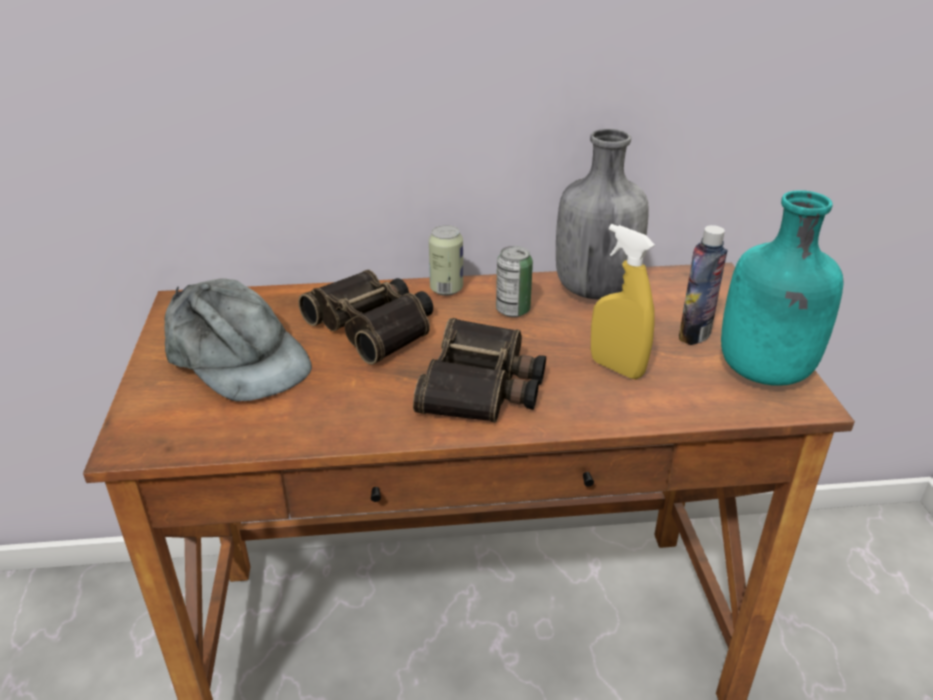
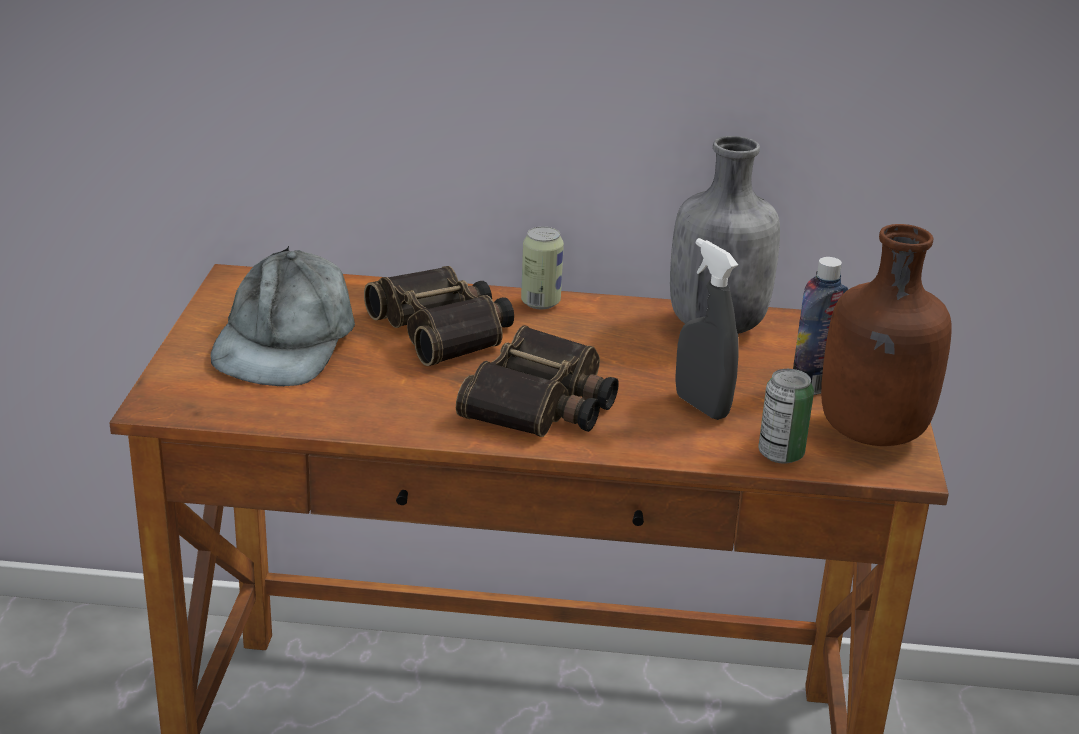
camera: 10 degrees right, 5 degrees down
grey cap [164,279,312,401] -> grey cap turned 45 degrees clockwise [211,246,355,386]
can [496,246,533,317] -> can moved to [758,369,814,464]
yellow spray bottle [591,224,655,379] -> grey spray bottle [675,238,739,420]
turquoise bottle [721,190,843,386] -> brown bottle [821,224,952,446]

